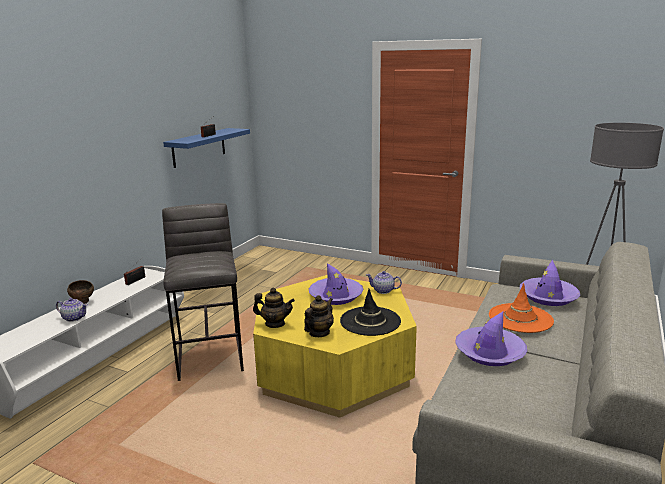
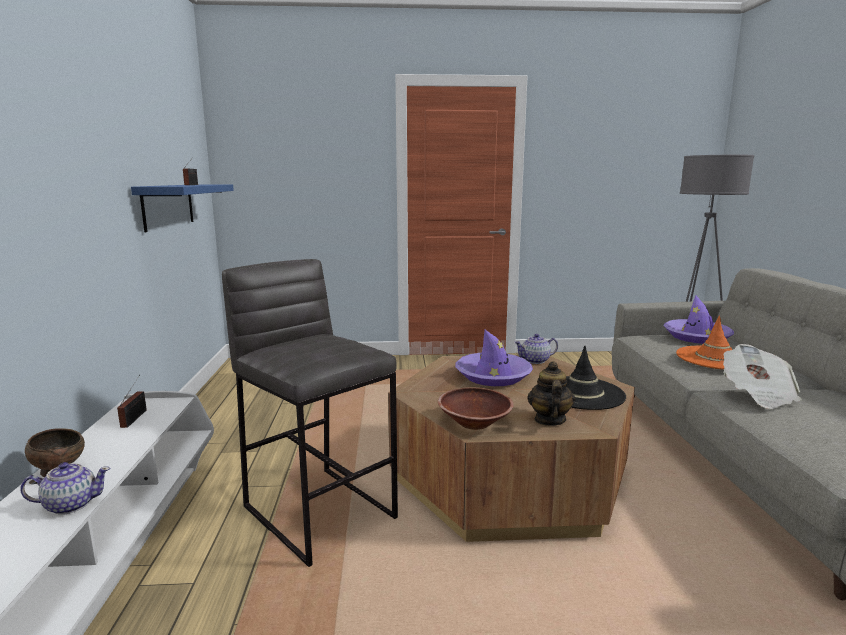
camera: 30 degrees left, 5 degrees down
yellow coffee table [253,275,417,418] -> brown coffee table [388,355,635,542]
teapot [253,288,295,328] -> brown bowl [438,387,514,430]
purple hat [455,312,527,366] -> newspaper [723,344,802,409]

